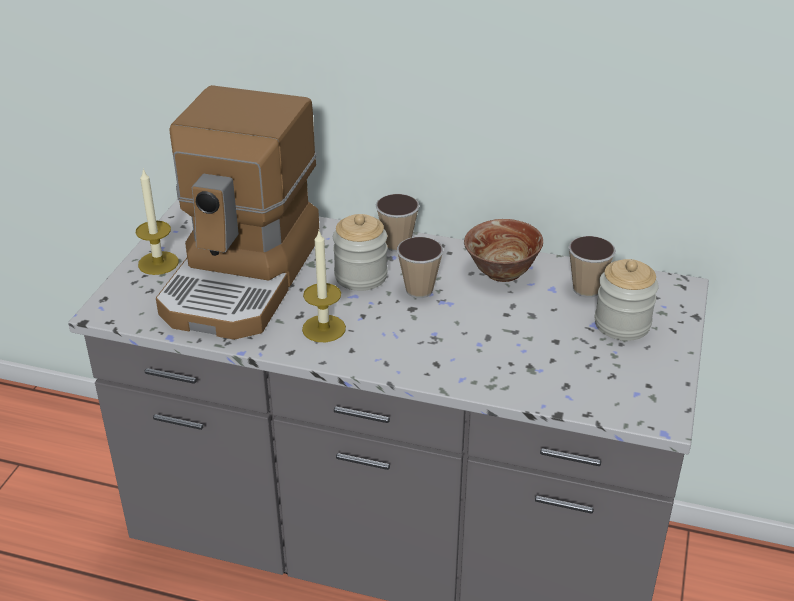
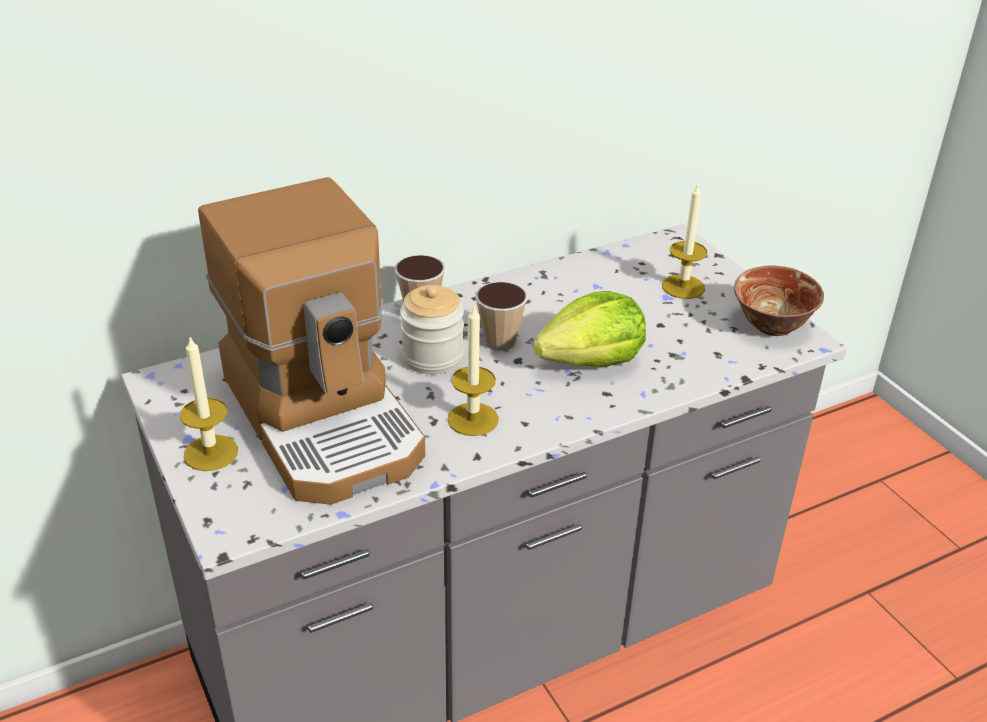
camera: 45 degrees left, 0 degrees up
bowl [464,219,543,282] -> bowl moved to [734,265,824,336]
cup [568,236,616,298] -> none
jar [595,259,659,341] -> candle [662,182,707,299]
none -> lettuce [533,291,646,367]

